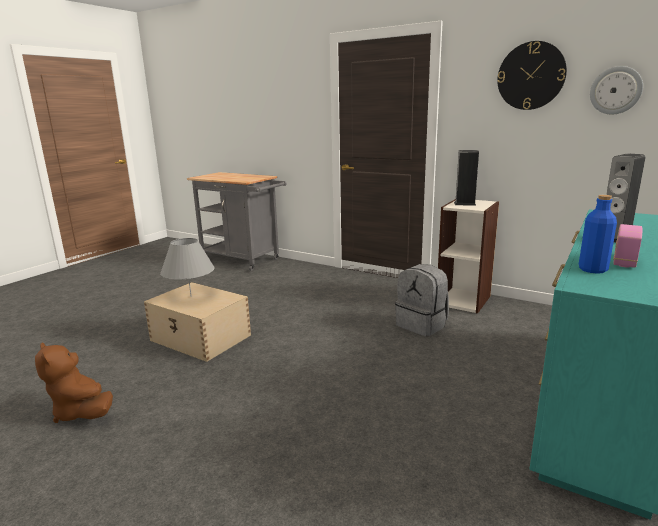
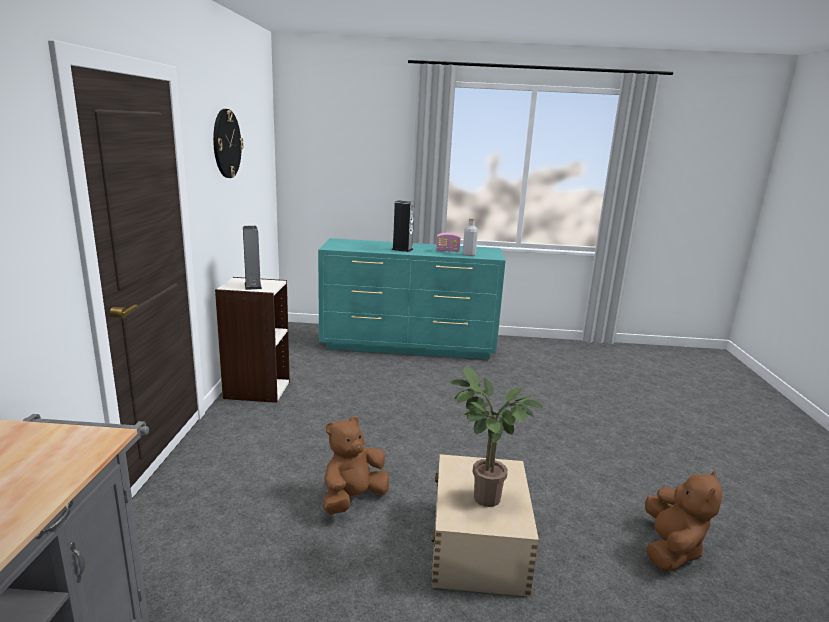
camera: 120 degrees left, 0 degrees up
grey table lamp [160,238,214,297] -> potted plant [449,367,544,507]
grey backpack [395,264,449,336] -> none
blue bottle [579,195,617,274] -> grey bottle [463,218,478,256]
wall clock [590,66,643,114] -> none
none -> brown plush toy [323,416,389,514]

